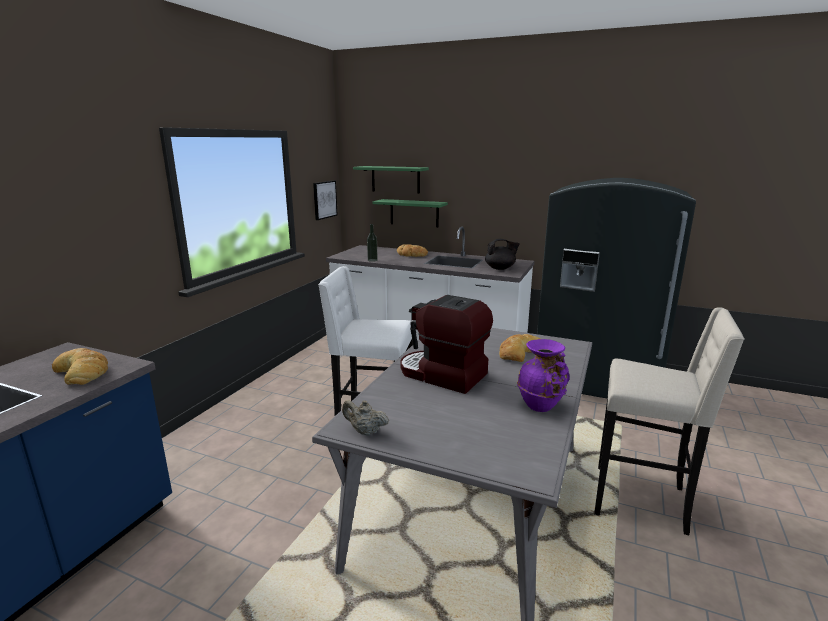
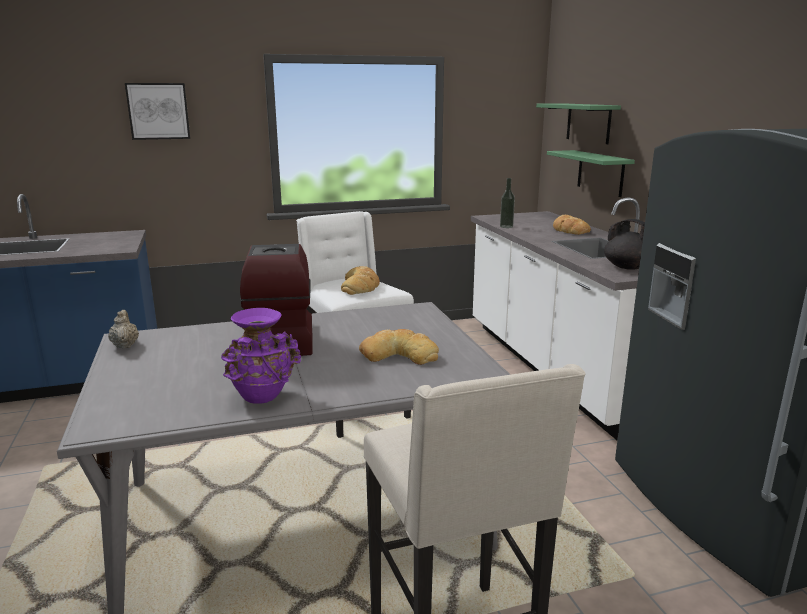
camera: 50 degrees right, 0 degrees up
bread [52,348,108,385] -> bread moved to [341,266,380,295]
picture [313,181,338,220] -> picture moved to [125,83,190,140]

